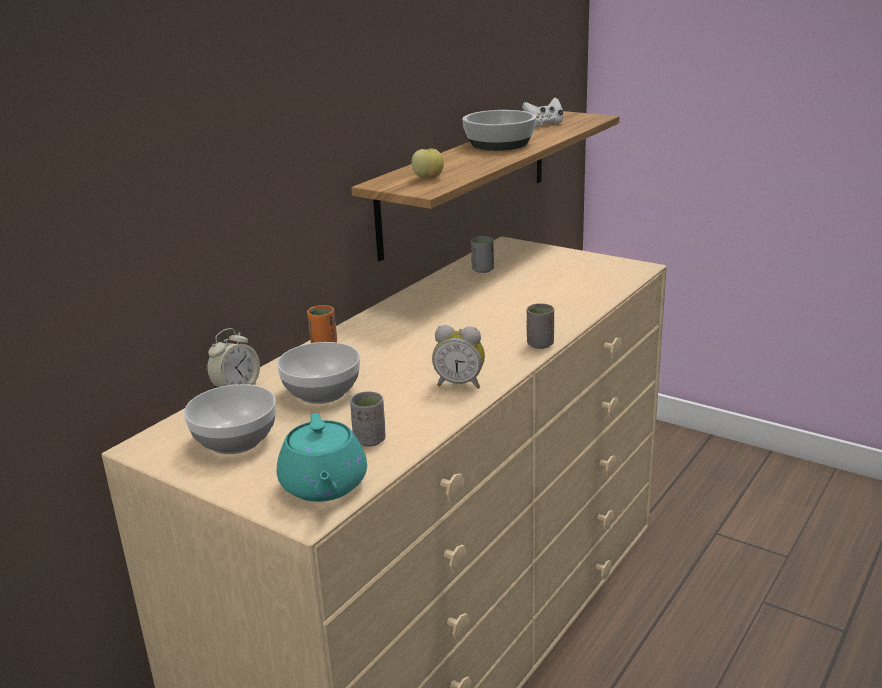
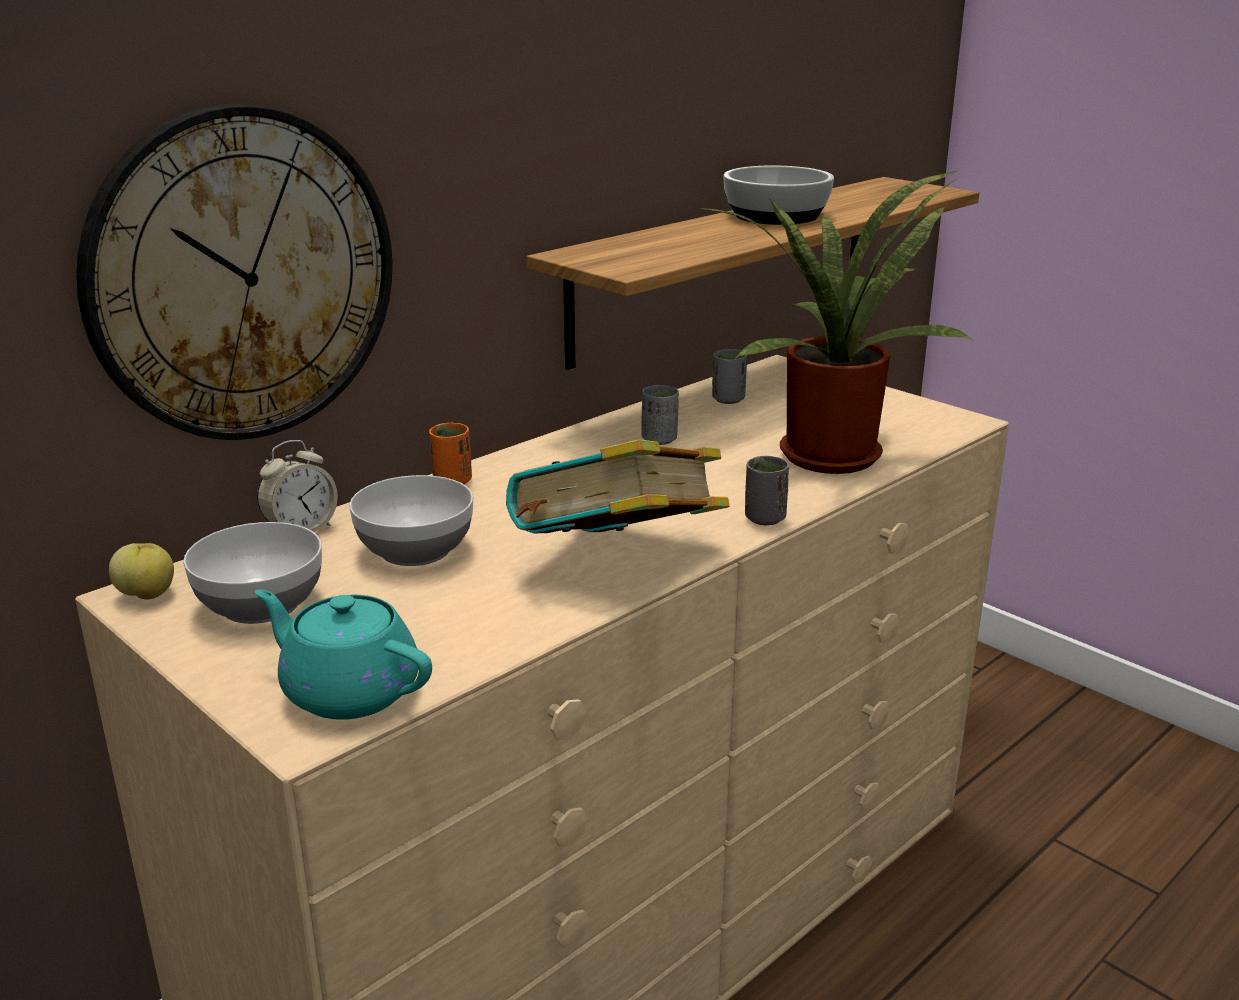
camera: 10 degrees right, 0 degrees up
turquoise teapot [277,413,367,502] -> turquoise teapot turned 120 degrees clockwise [255,590,432,720]
grey cup [350,391,385,447] -> grey cup moved to [642,385,679,445]
apple [412,149,444,178] -> apple moved to [109,543,174,600]
alarm clock [432,325,485,389] -> book [506,439,730,533]
white game controller [522,98,563,127] -> none
none -> wall clock [76,104,392,440]
none -> potted plant [698,170,976,474]

